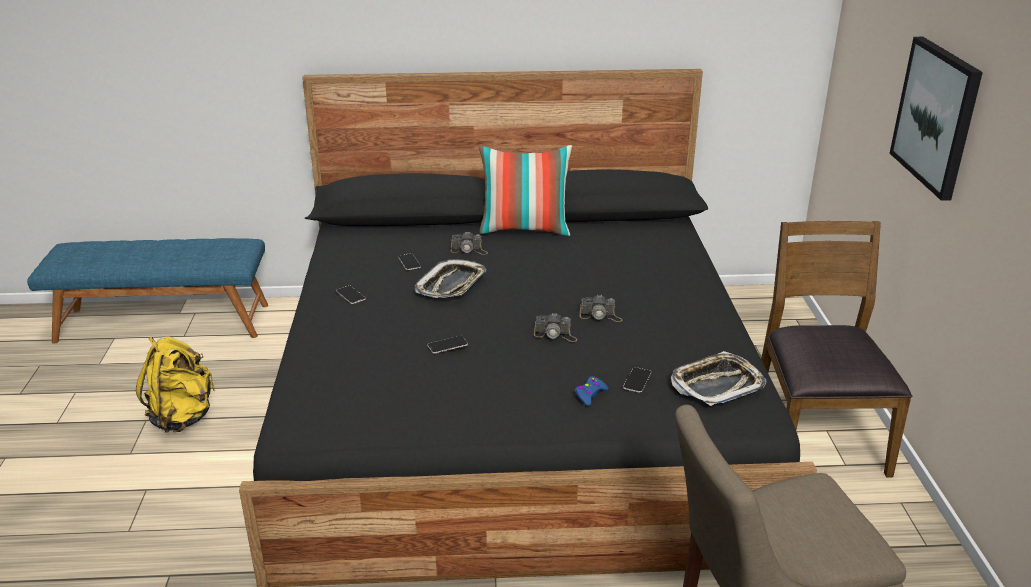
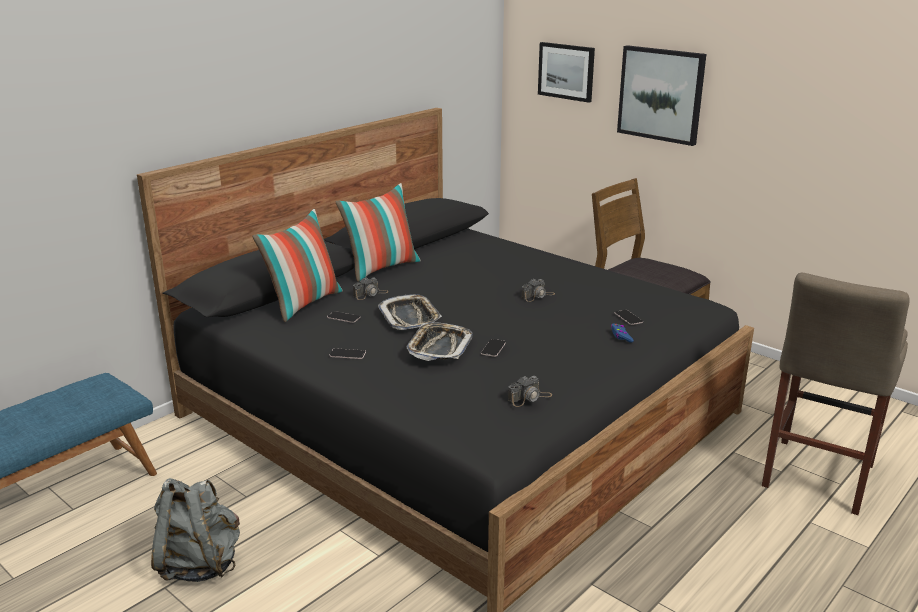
camera: 45 degrees left, 5 degrees down
yellow backpack [136,336,215,433] -> grey backpack [151,478,240,582]
camera [534,313,577,342] -> camera moved to [508,376,552,407]
tray [671,351,766,406] -> tray moved to [406,322,473,361]
none -> pillow [252,209,343,322]
none -> picture [538,42,595,103]

